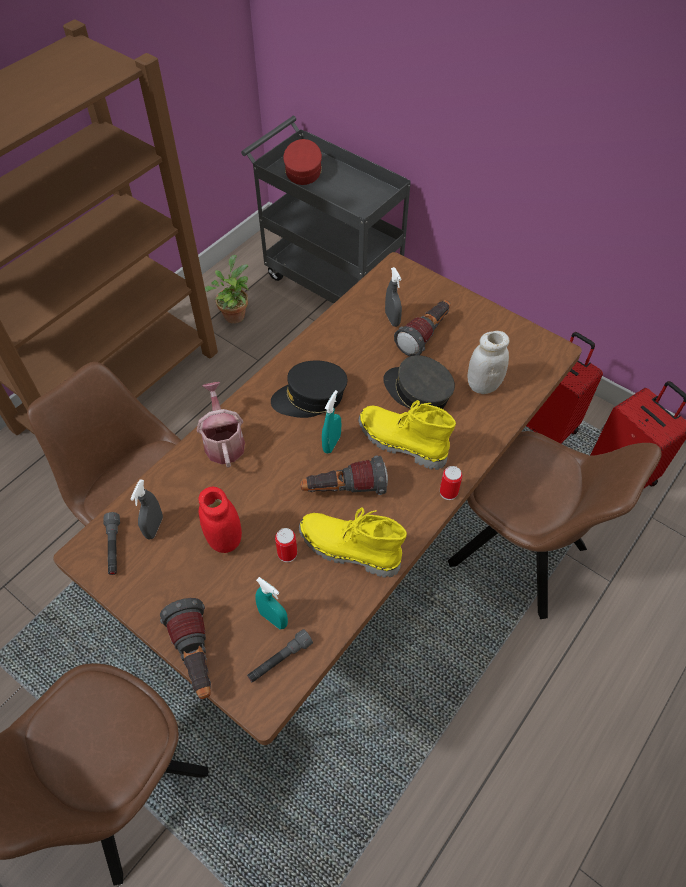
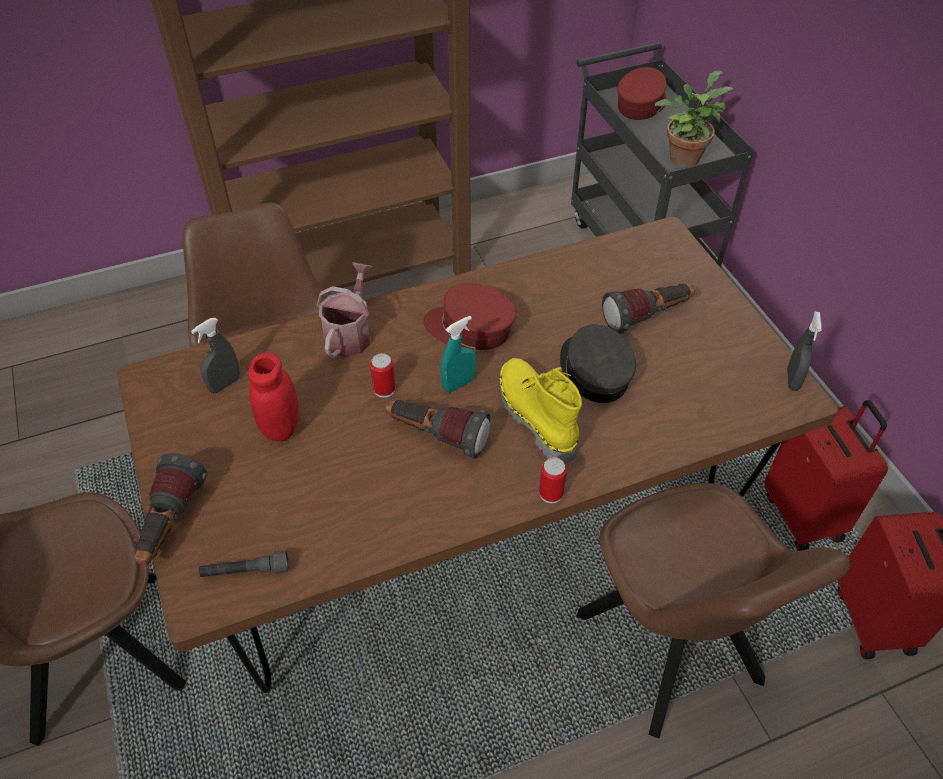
camera: 30 degrees right, 5 degrees down
grey flashlight [103,512,120,575] -> none
potted plant [205,255,249,324] -> potted plant moved to [655,70,733,168]
turquoise spray bottle [255,577,288,629] -> none
black cap [271,361,347,418] -> red cap [423,283,516,350]
can [275,528,297,562] -> can moved to [370,353,395,398]
yellow boot [299,508,407,578] -> none
grey spray bottle [385,267,402,327] -> grey spray bottle moved to [787,311,822,391]
white jar [467,331,509,394] -> none

